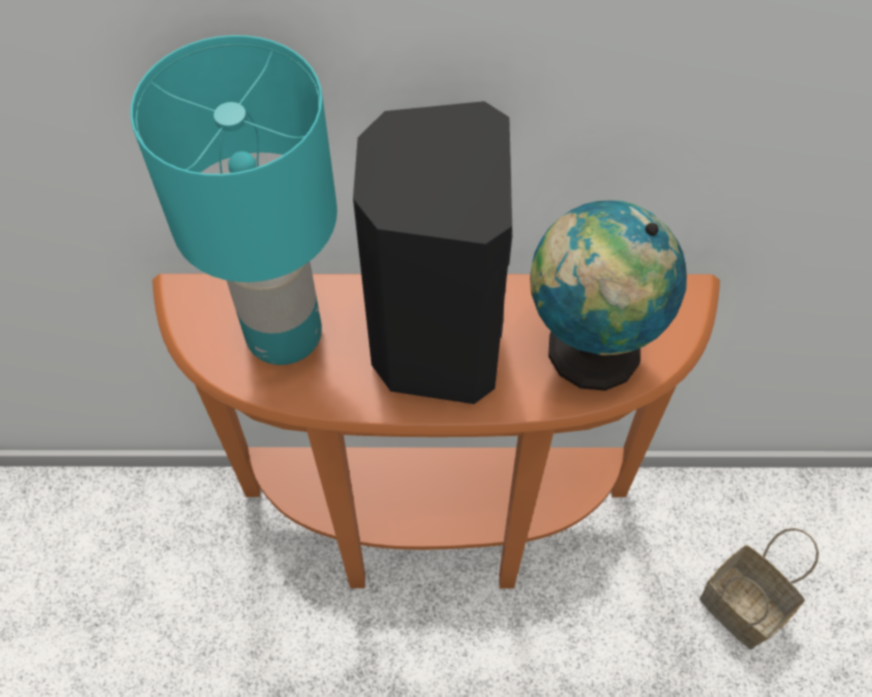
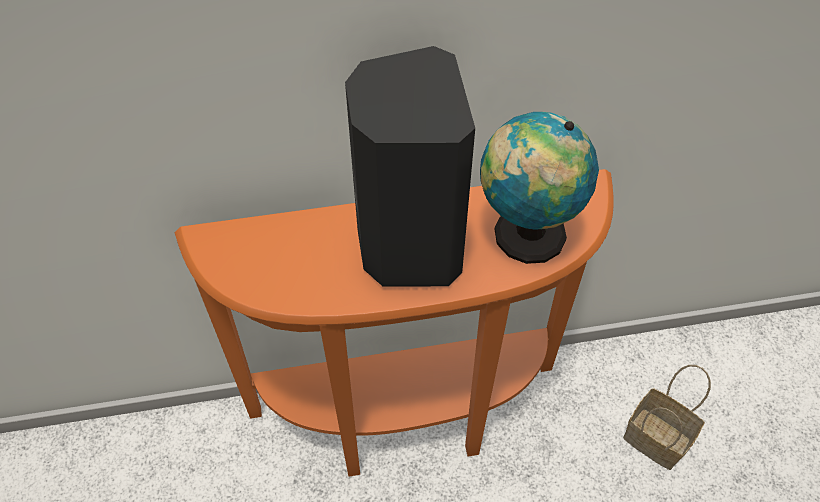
camera: 10 degrees left, 5 degrees down
turquoise table lamp [130,35,337,365] -> none

